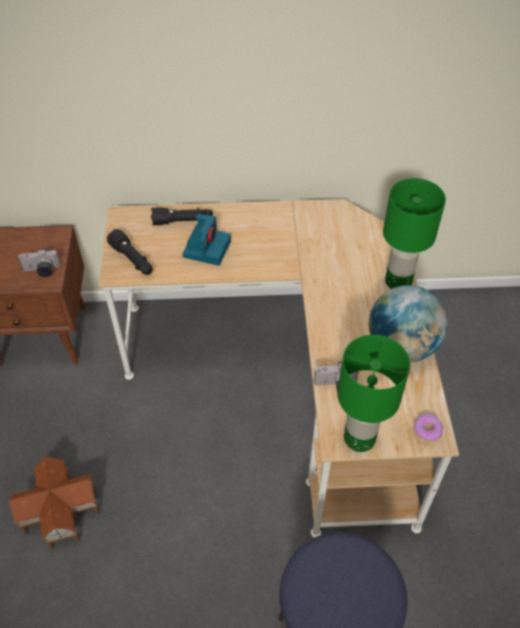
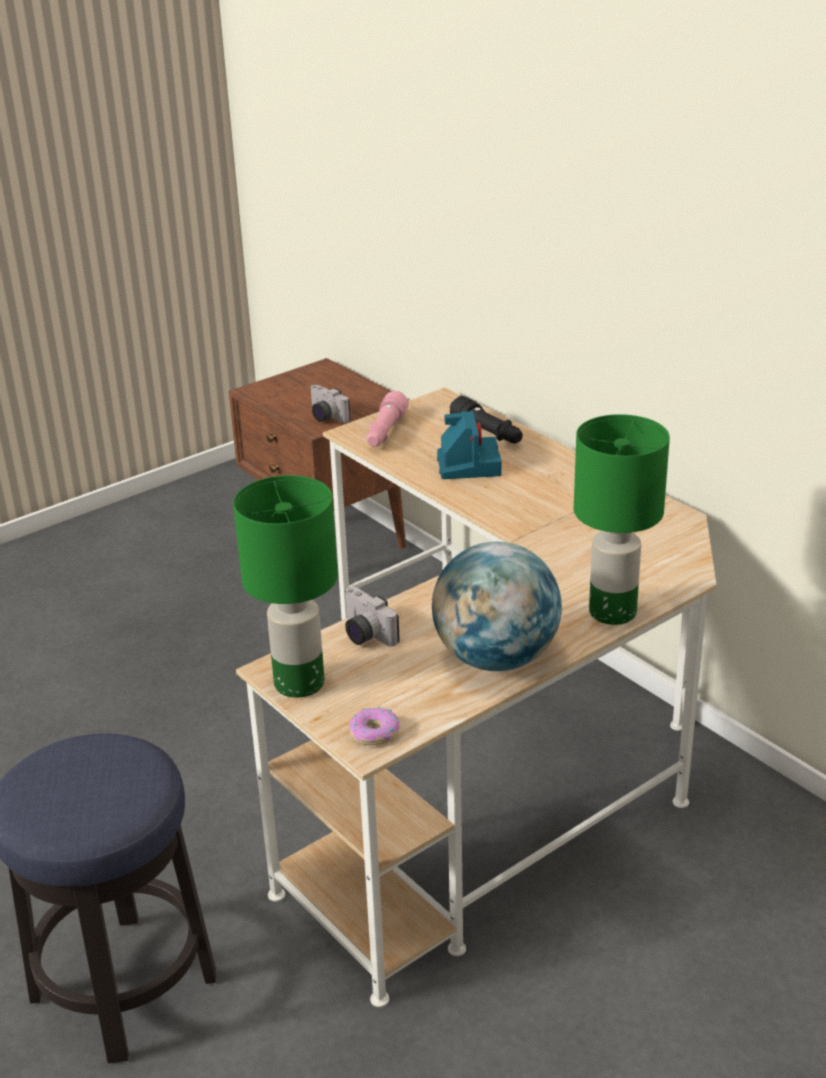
camera: 55 degrees right, 20 degrees down
toy house [8,456,99,550] -> none
black flashlight [107,229,153,275] -> pink flashlight [366,391,409,447]
camera [182,214,231,266] -> camera turned 75 degrees counterclockwise [437,411,502,479]

